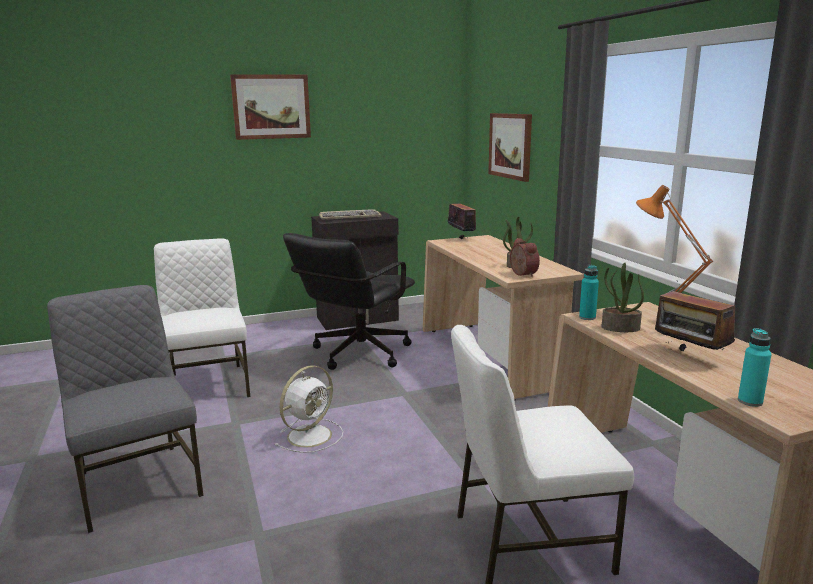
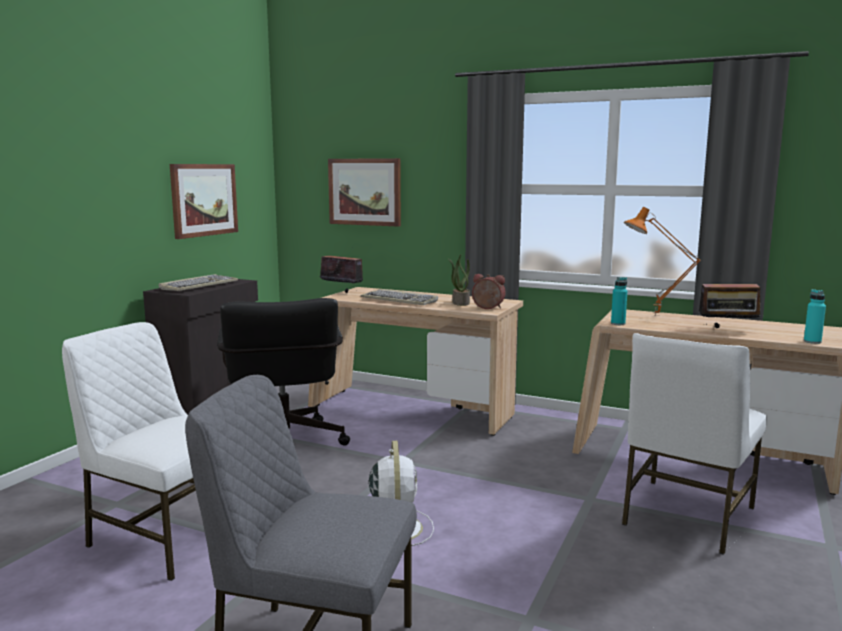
camera: 45 degrees left, 5 degrees down
picture [230,74,311,140] -> picture moved to [170,164,238,239]
potted plant [601,262,644,332] -> none
none -> keyboard [361,289,438,305]

